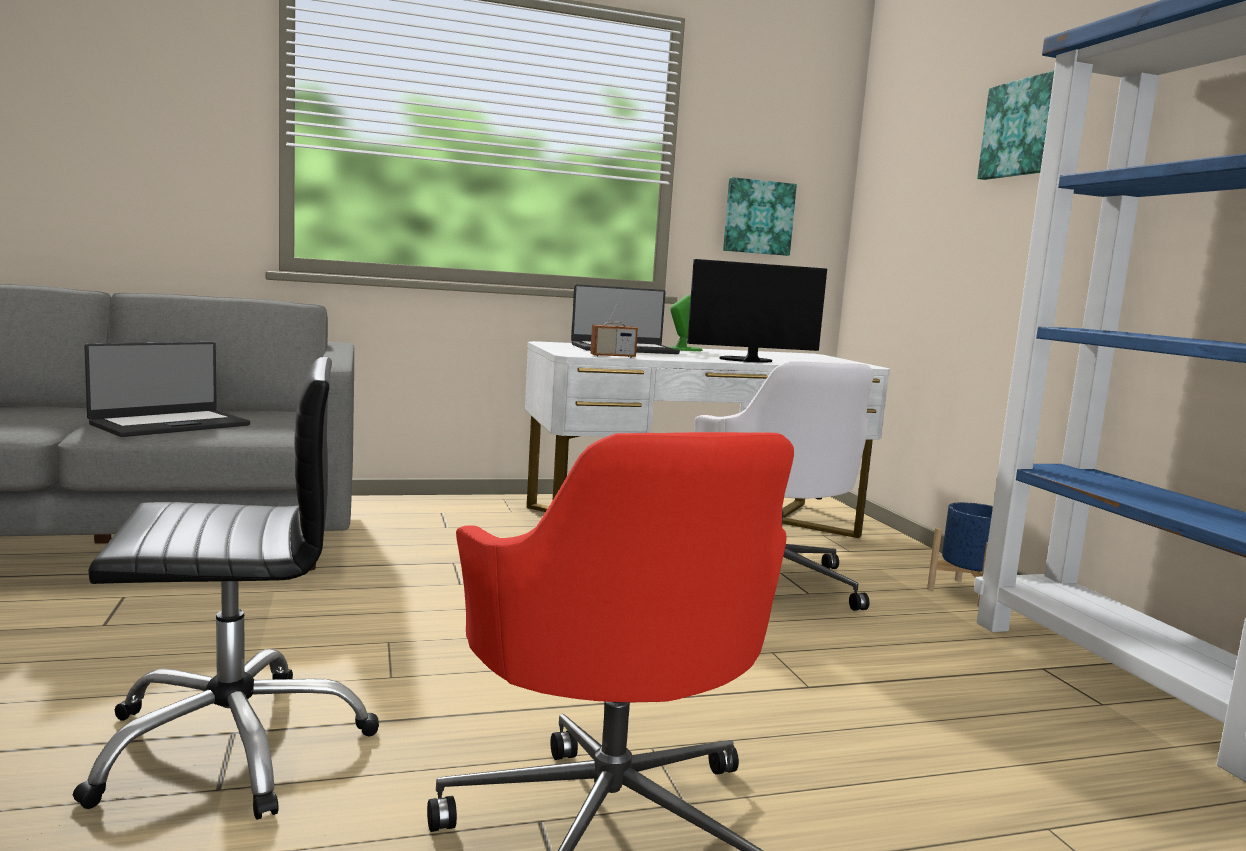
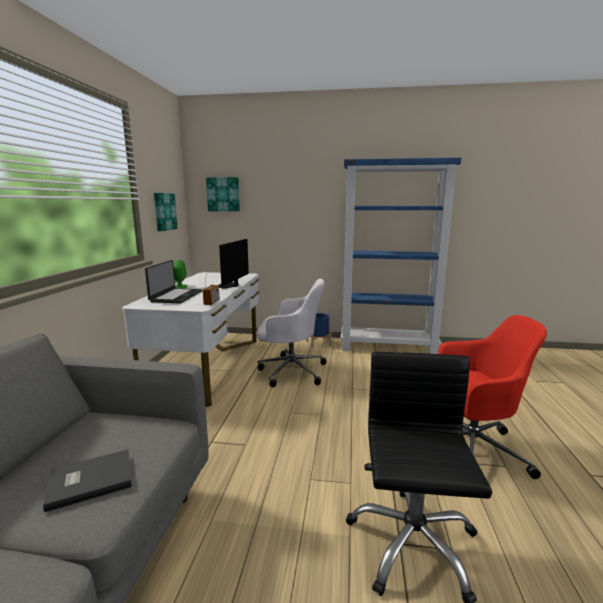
camera: 65 degrees left, 5 degrees up
laptop [84,342,250,437] -> grey book [43,449,132,513]
picture [977,70,1054,180] -> picture moved to [206,177,240,211]

